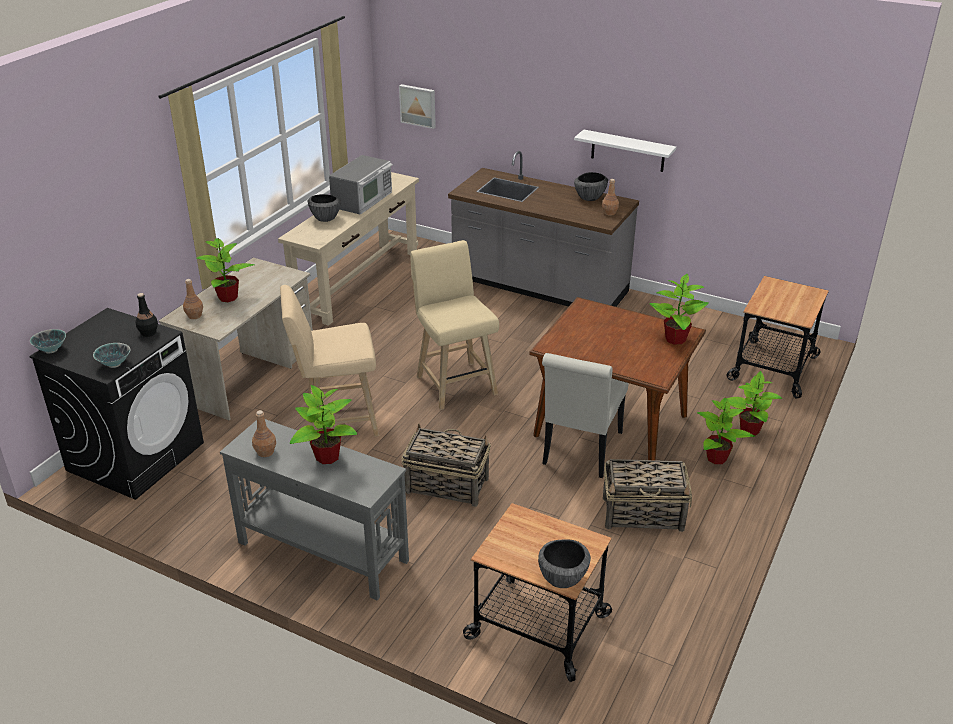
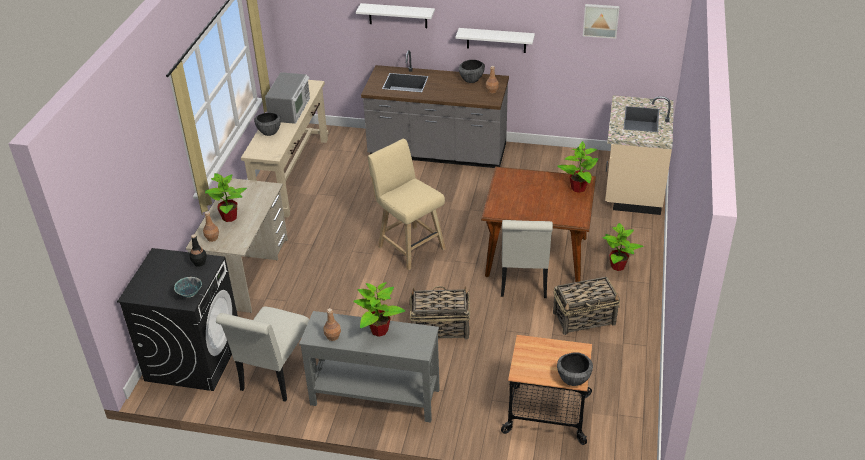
camera: 15 degrees left, 5 degrees up
bowl [30,329,66,353] -> none
beige stool [280,285,379,437] -> none
picture [399,84,436,129] -> picture moved to [583,4,620,39]
cart [727,276,829,399] -> beige counter [605,95,674,215]
potted plant [727,371,782,436] -> none
none -> white chair [216,307,309,402]
none -> white shelf [356,3,435,28]

